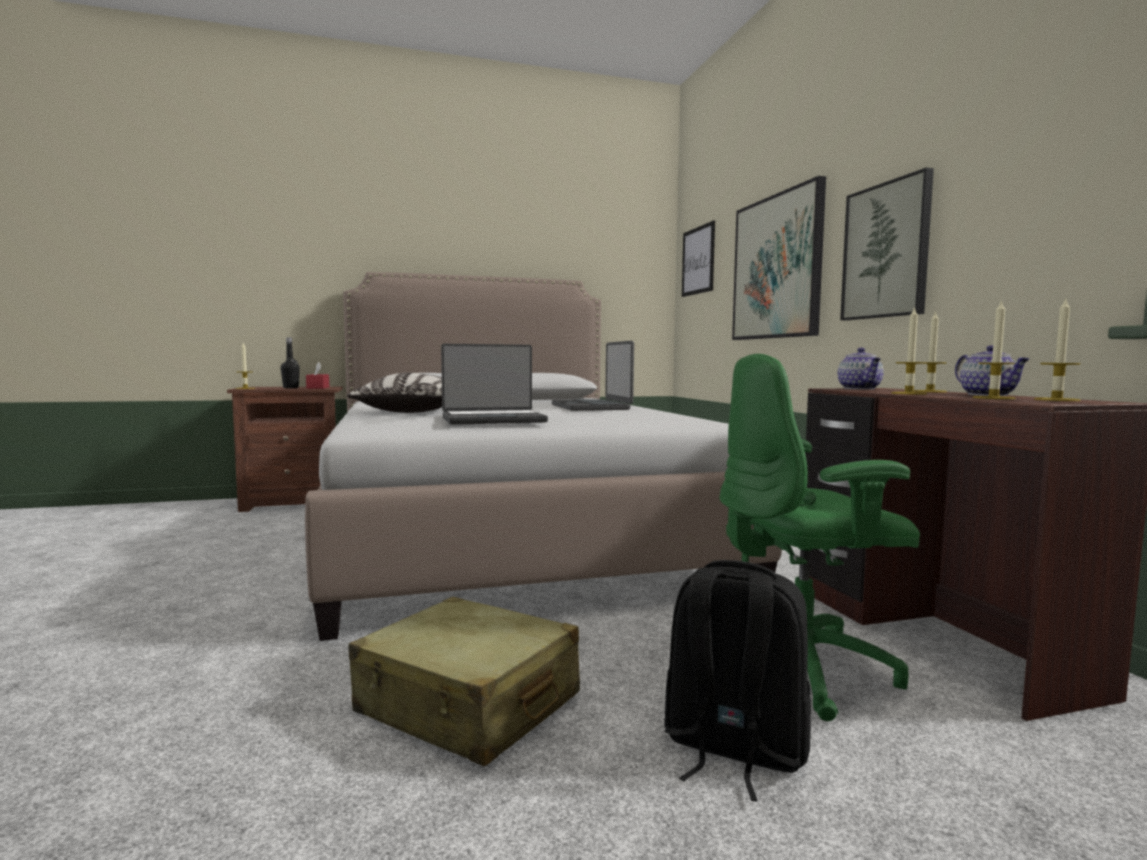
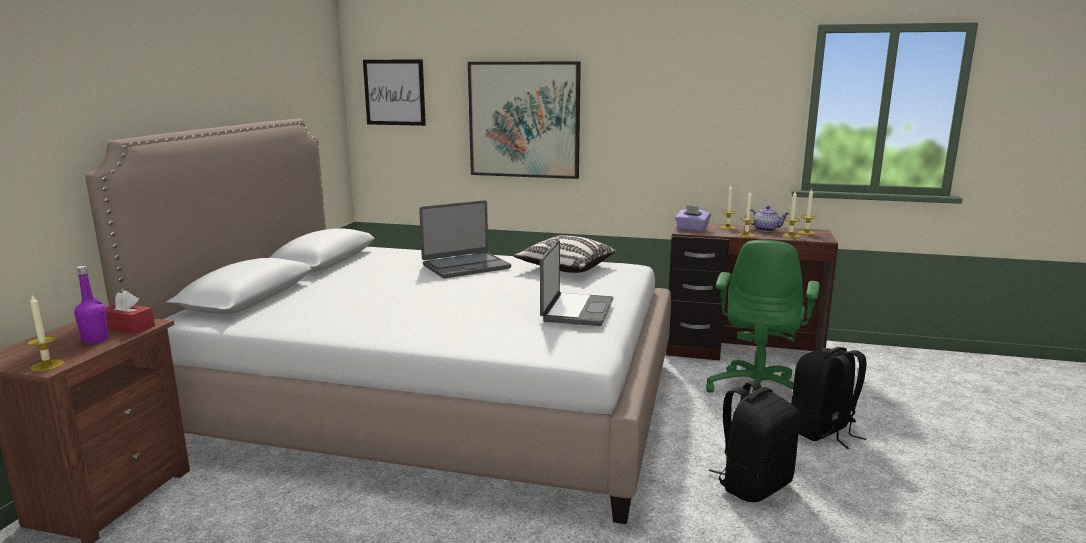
camera: 60 degrees left, 10 degrees up
black bottle [281,337,300,388] -> purple bottle [74,266,108,344]
pillow [347,372,442,413] -> pillow moved to [513,235,616,273]
beige suitcase [348,597,580,767] -> black backpack [709,380,800,502]
laptop [552,341,634,411] -> laptop turned 45 degrees counterclockwise [419,200,511,278]
teapot [837,348,884,390] -> purple tissue box [675,205,711,232]
picture [840,168,934,320] -> none

